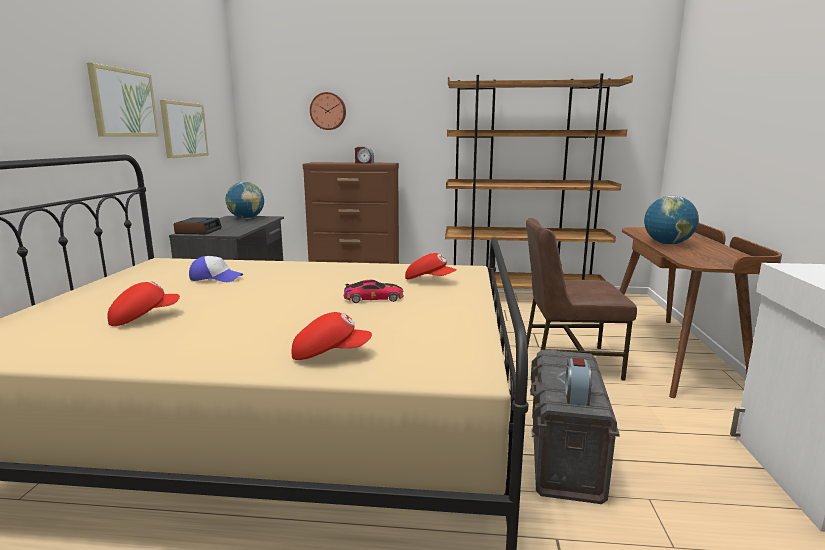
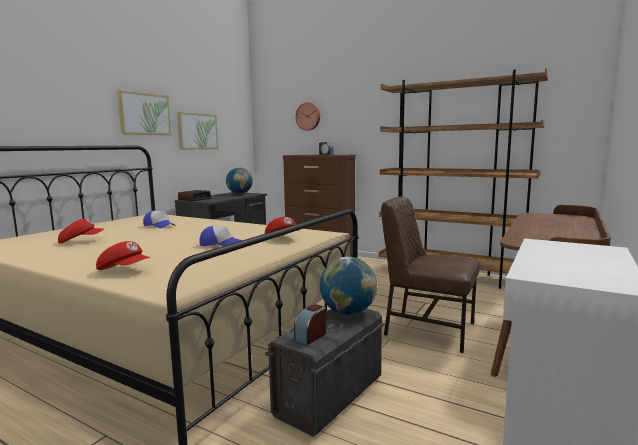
camera: 25 degrees right, 5 degrees down
toy car [344,280,404,303] -> cap [199,226,242,246]
globe [644,196,699,245] -> globe moved to [320,257,377,315]

